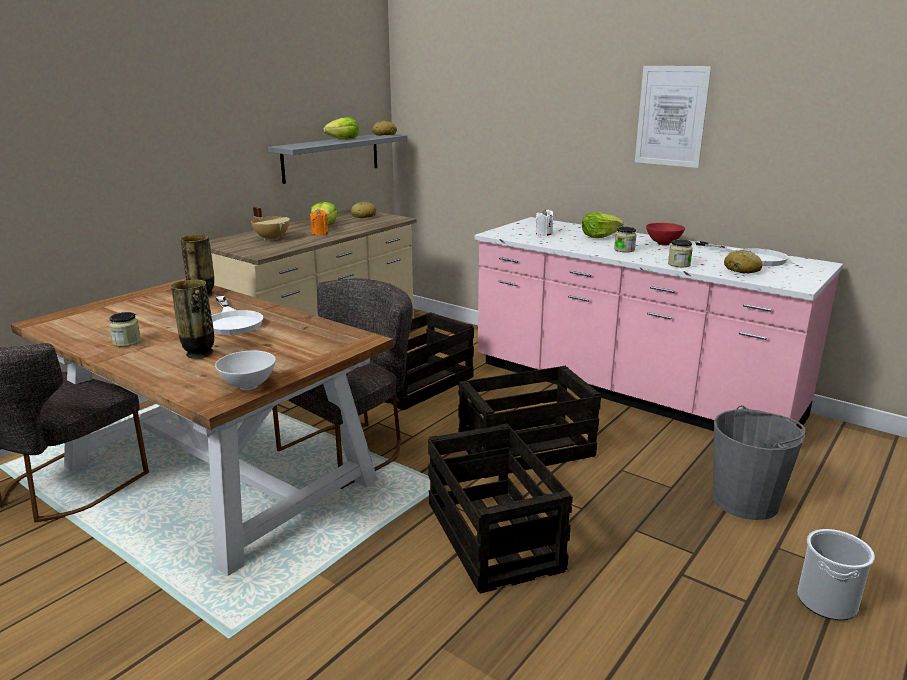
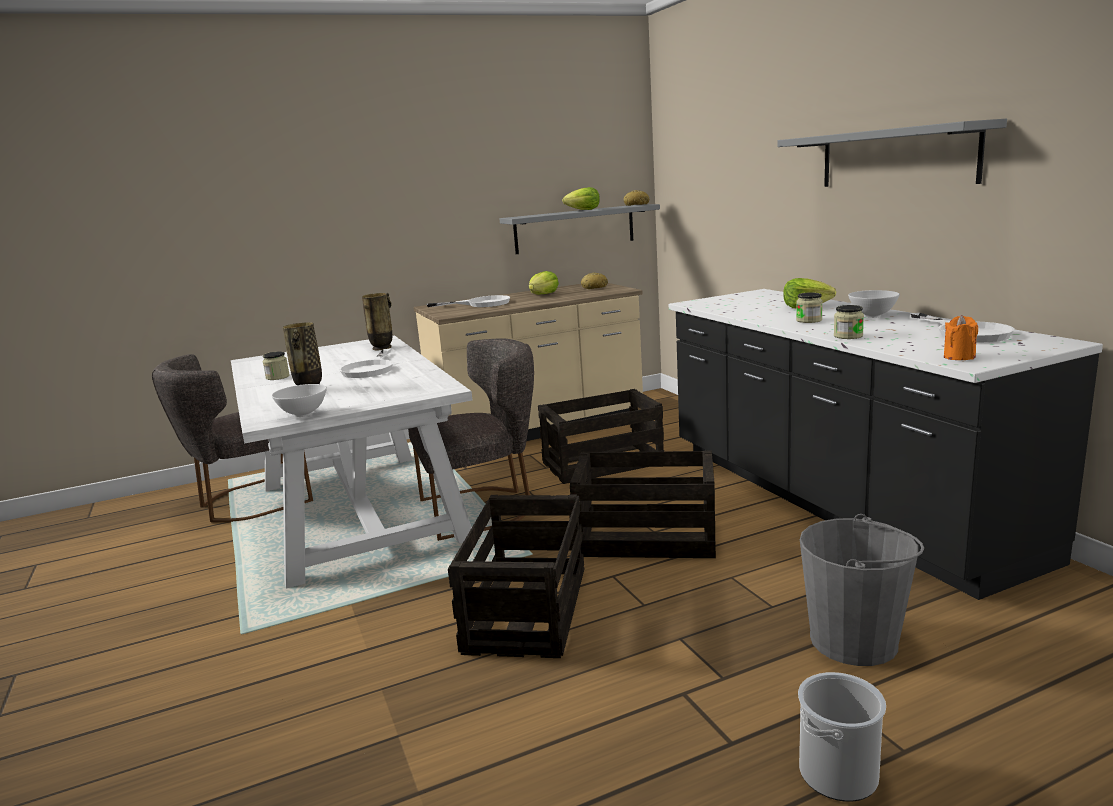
camera: 30 degrees right, 5 degrees down
brown dining table [11,278,393,576] -> white dining table [231,336,472,588]
beige cooking pot [251,207,290,240] -> white frying pan [426,295,510,307]
orange candle [310,209,328,235] -> orange candle moved to [944,315,978,360]
pink counter [475,217,843,431] -> black counter [669,289,1103,600]
white candle [535,209,553,236] -> none
picture [635,66,712,168] -> grey shelf [777,119,1007,187]
red bowl [646,223,685,246] -> white bowl [848,290,900,318]
bread [724,250,763,273] -> none

